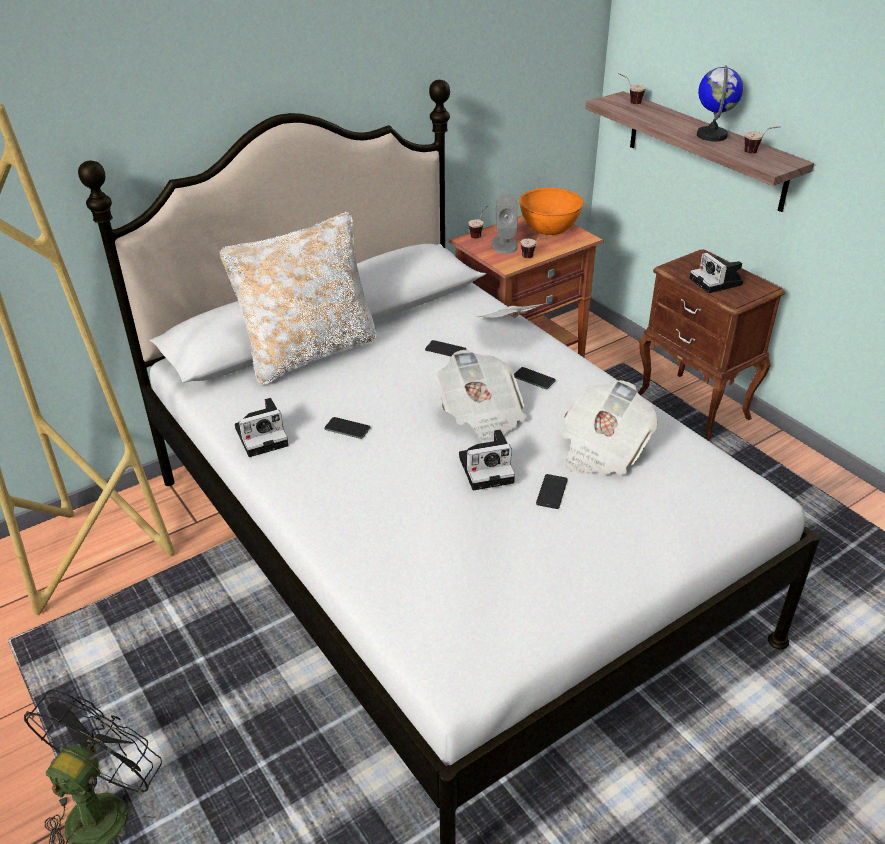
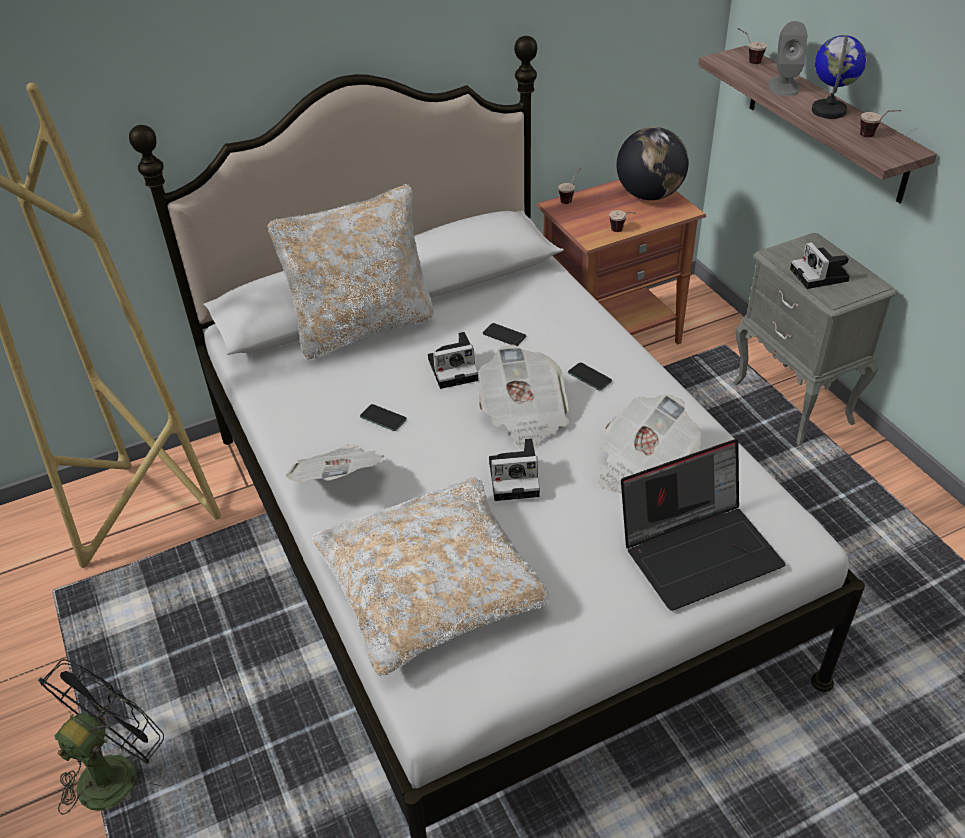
camera: 10 degrees right, 5 degrees up
camera [235,398,289,457] -> camera moved to [428,332,478,389]
newspaper [478,303,550,318] -> newspaper moved to [285,444,385,482]
grey speaker [492,193,517,254] -> grey speaker moved to [768,21,807,96]
orange bowl [519,188,584,235] -> globe [617,127,689,200]
phone [536,474,568,509] -> none
brown nightstand [638,250,785,441] -> grey nightstand [733,233,897,446]
none -> white pillow [312,477,550,676]
none -> laptop [621,439,785,611]

